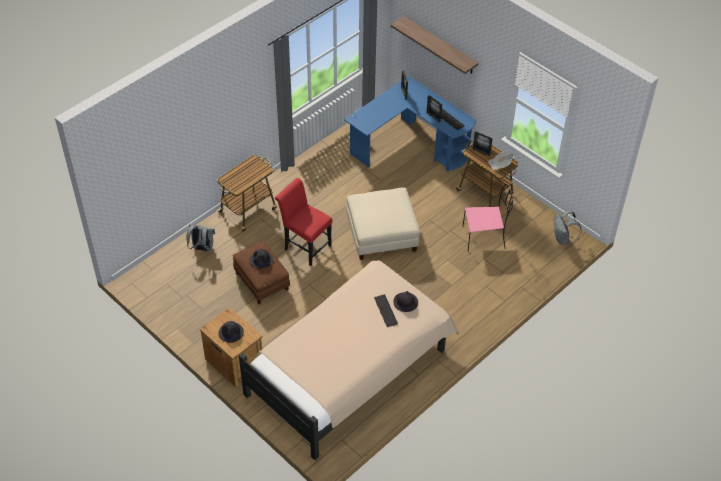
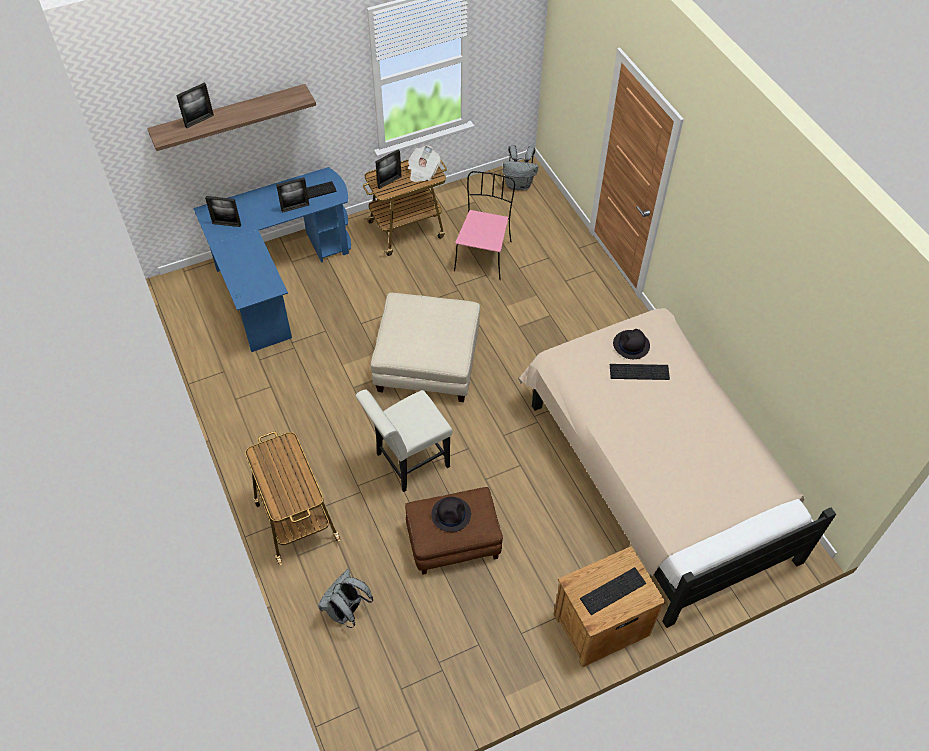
camera: 70 degrees left, 5 degrees up
black hat [218,321,244,343] -> keyboard [580,567,646,615]
red chair [275,178,332,266] -> white chair [355,390,453,492]
none -> picture frame [176,83,214,128]

